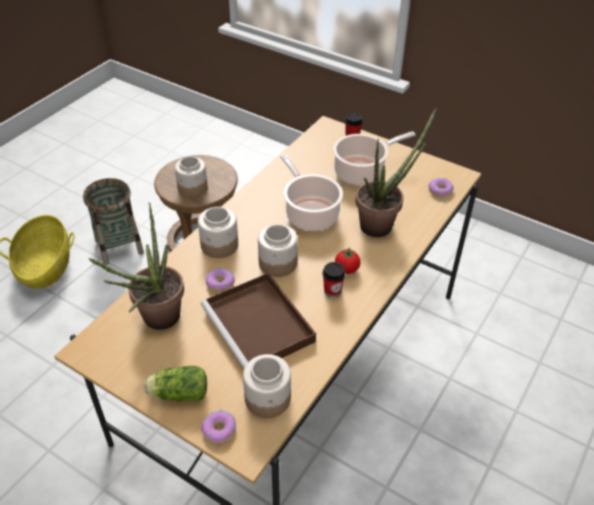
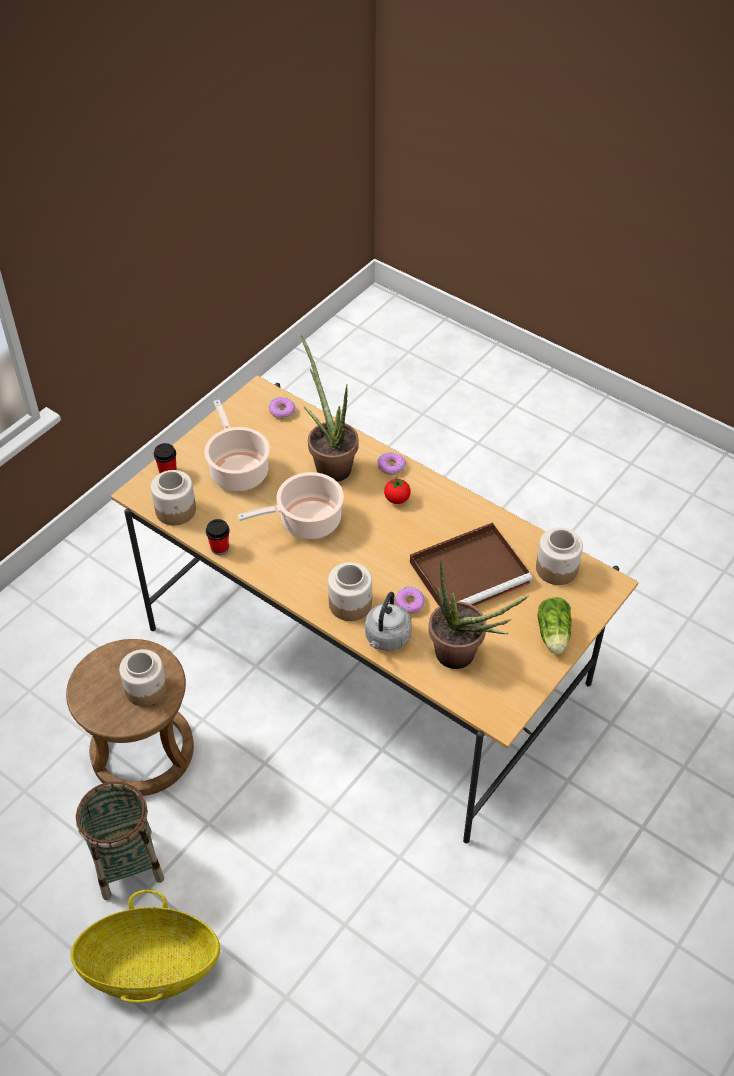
camera: 85 degrees left, 5 degrees up
donut [201,410,236,443] -> donut moved to [378,452,406,475]
jar [258,224,298,277] -> jar moved to [151,470,196,525]
cup [323,262,345,297] -> cup moved to [206,519,230,555]
none -> grey kettle [365,592,412,651]

